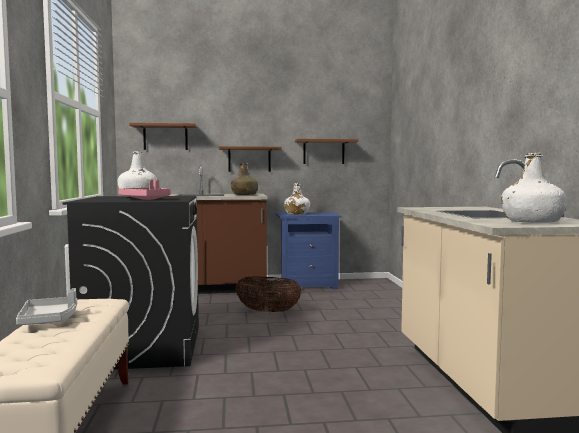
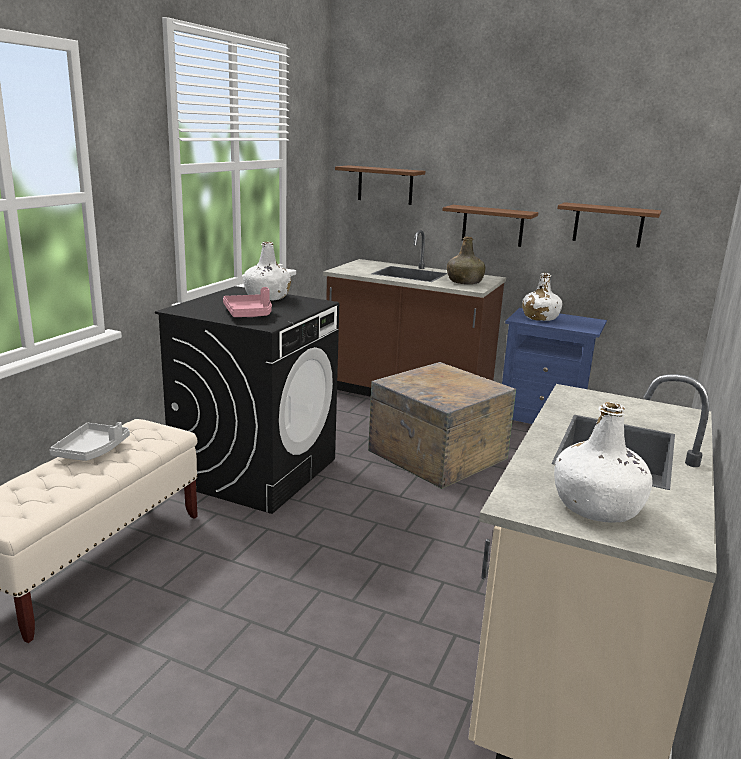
camera: 30 degrees right, 15 degrees up
basket [235,276,302,312] -> crate [368,362,516,489]

